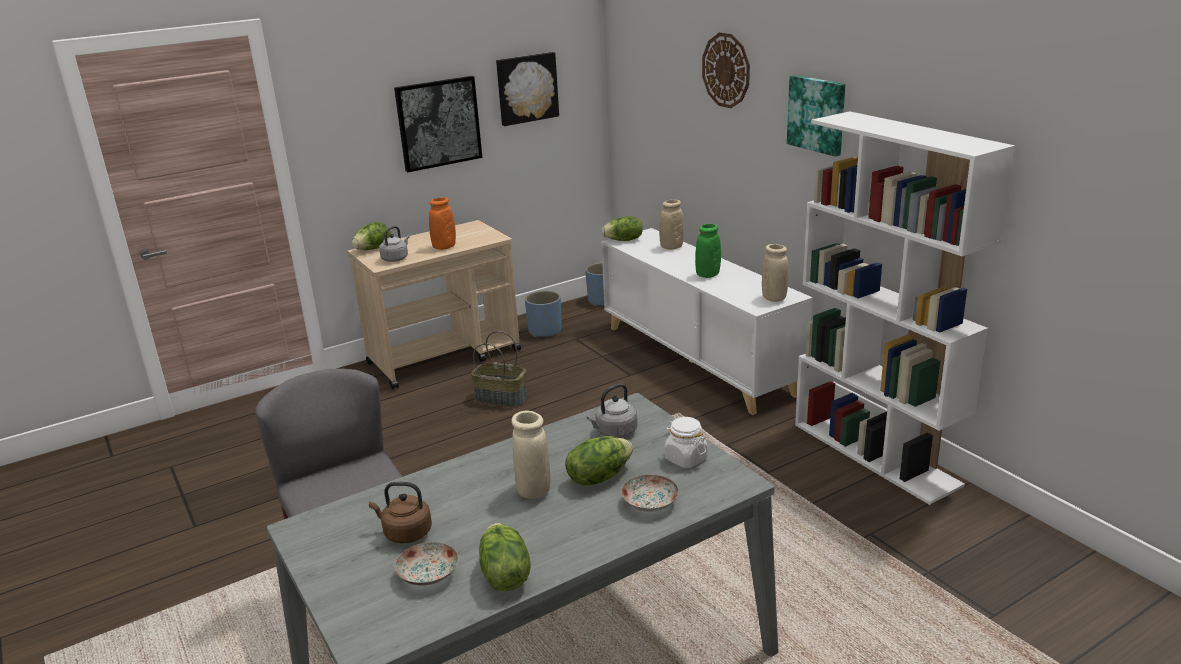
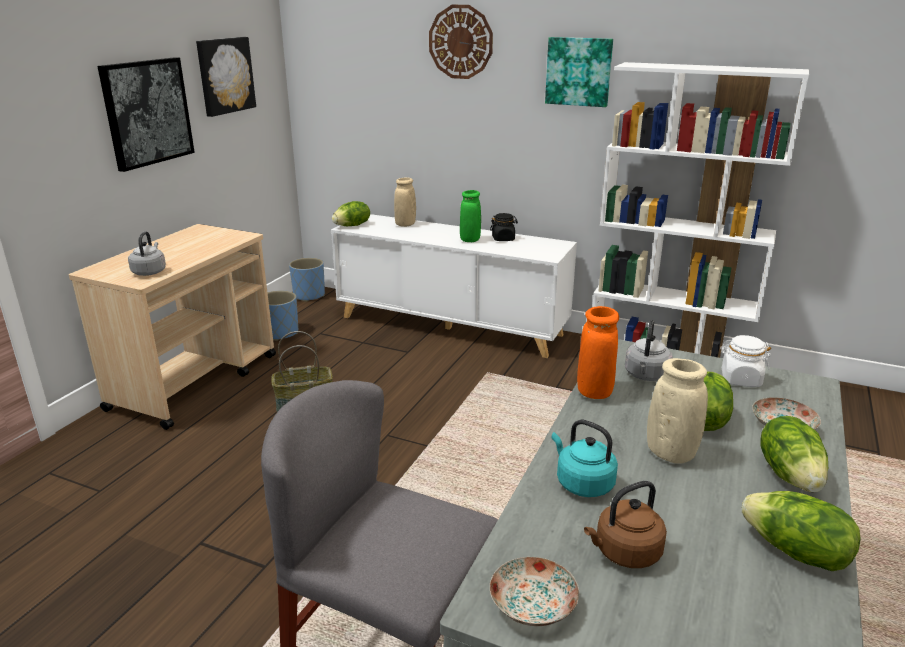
camera: 35 degrees left, 0 degrees up
lettuce [352,222,391,250] -> lettuce moved to [760,416,828,492]
plate [395,542,458,586] -> plate moved to [490,557,579,626]
orange vase [429,197,456,250] -> orange vase moved to [577,306,619,399]
beige vase [762,244,788,302] -> none
none -> black jar [490,213,518,241]
none -> turquoise kettle [552,419,618,497]

